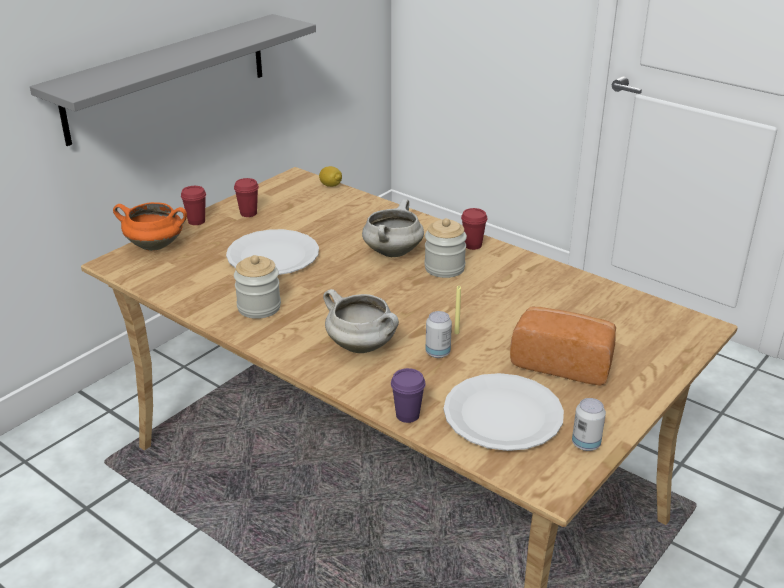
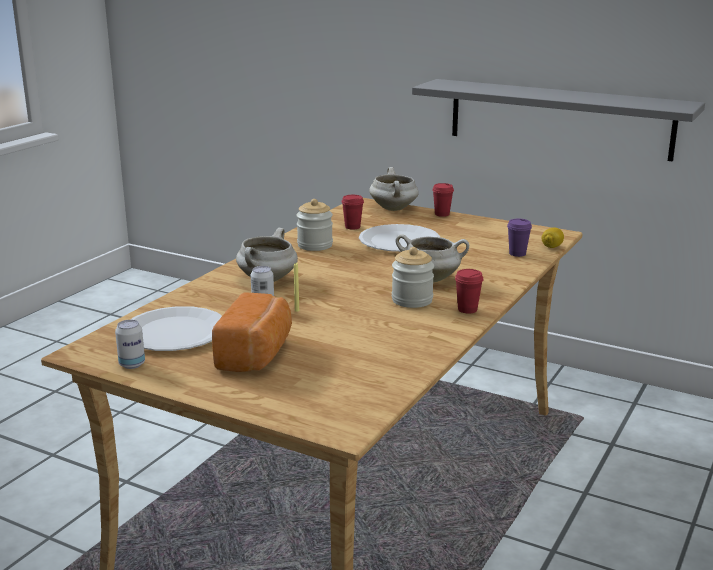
camera: 80 degrees right, 10 degrees down
orange cooking pot [113,202,187,251] -> white cooking pot [369,167,419,211]
red cup [234,178,259,217] -> red cup moved to [342,195,364,230]
purple cup [391,368,426,423] -> purple cup moved to [507,219,532,257]

